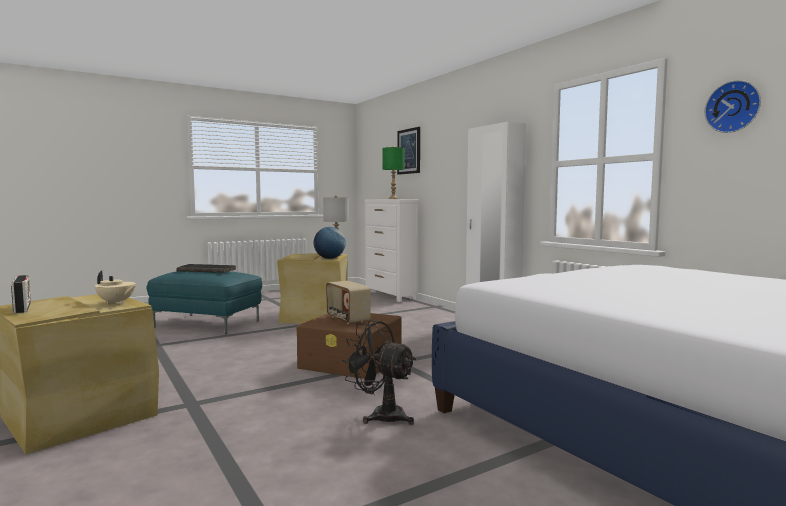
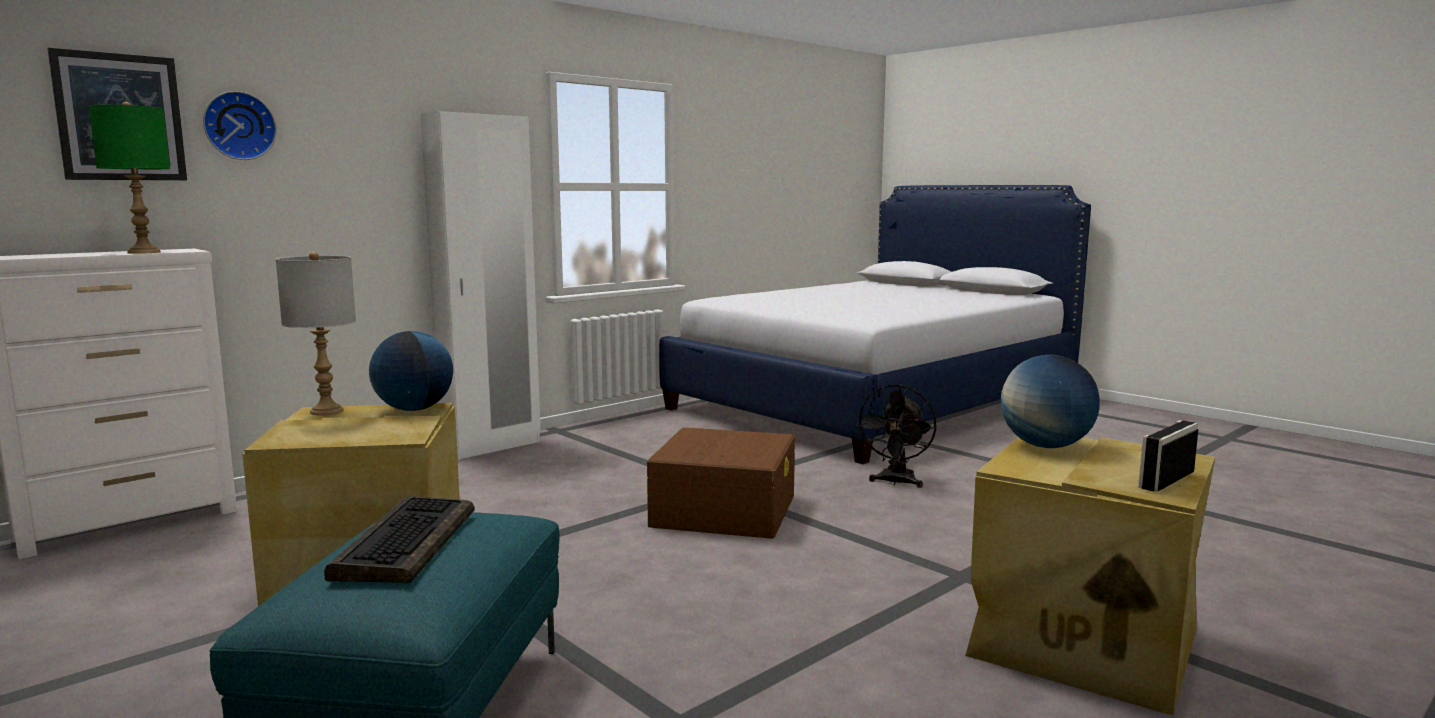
camera: 100 degrees left, 5 degrees up
beige teapot [95,271,136,305] -> globe [1000,355,1100,448]
radio [326,281,371,324] -> none
wall clock [705,80,761,133] -> wall clock moved to [203,91,277,160]

